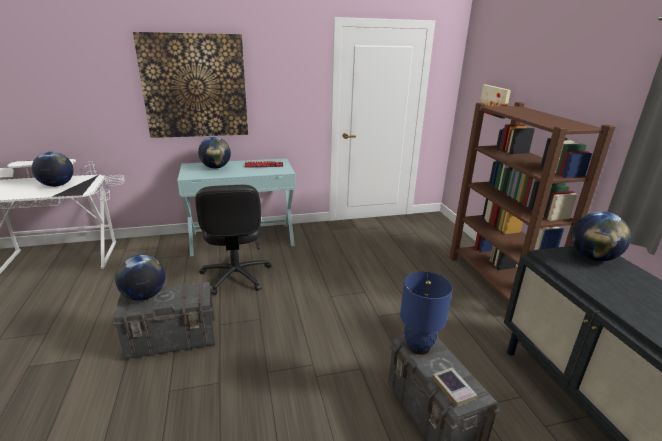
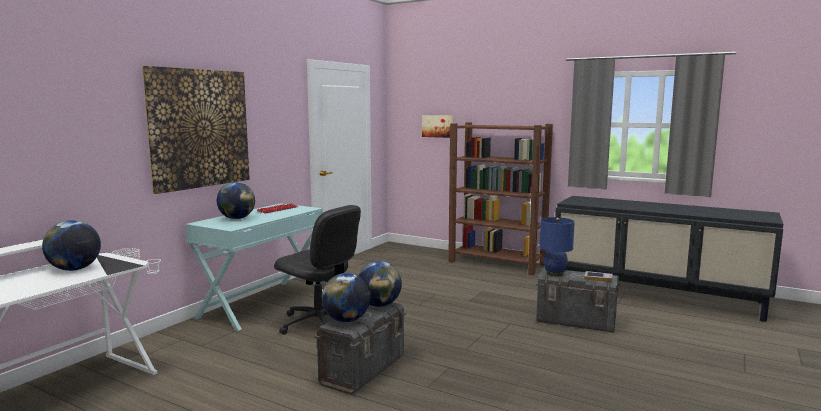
camera: 45 degrees left, 15 degrees down
globe [571,211,631,261] -> globe moved to [358,261,402,307]

